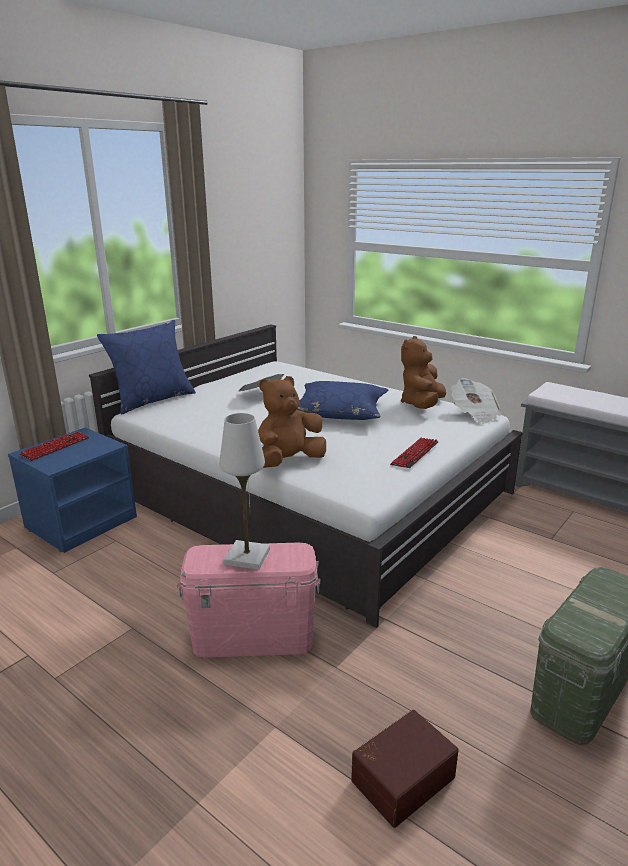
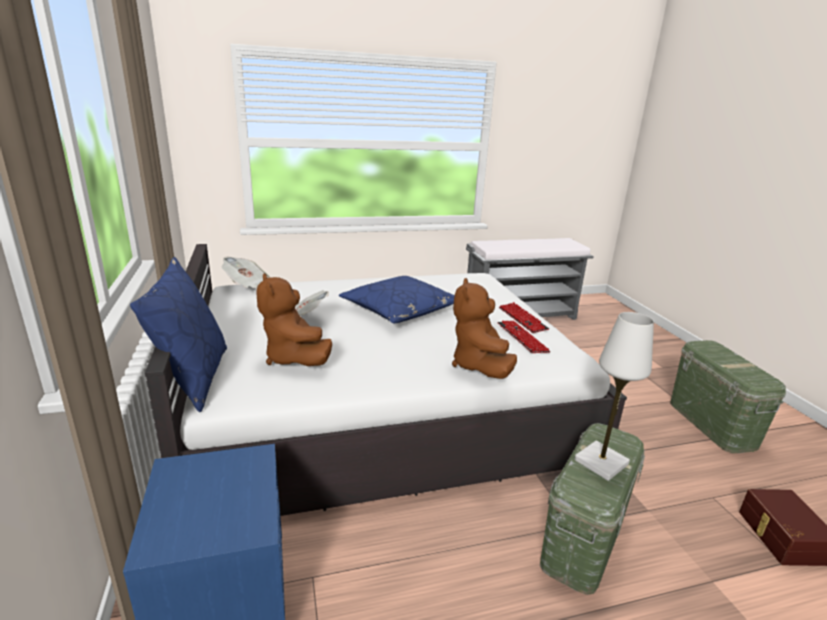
camera: 55 degrees left, 0 degrees up
keyboard [20,432,89,461] -> keyboard moved to [497,321,550,353]
pink storage box [177,543,320,657] -> green storage box [540,423,645,595]
brown plush toy [401,336,446,409] -> brown plush toy moved to [256,273,332,366]
newspaper [451,378,502,424] -> newspaper moved to [221,257,270,289]

